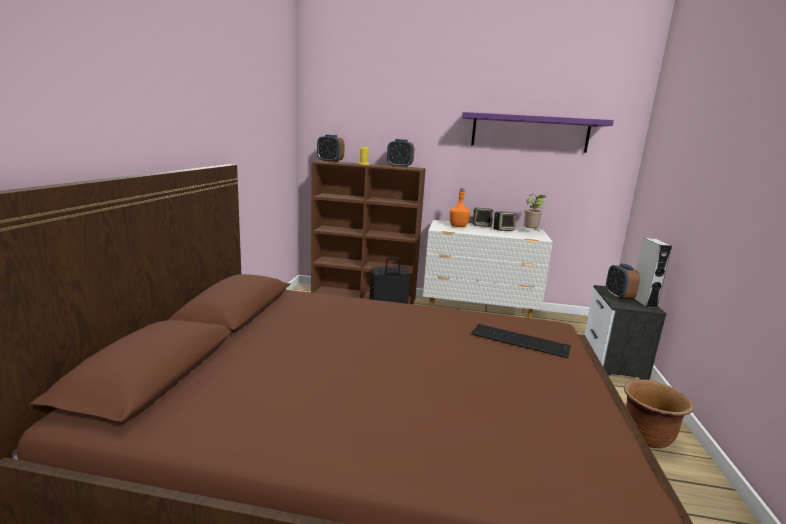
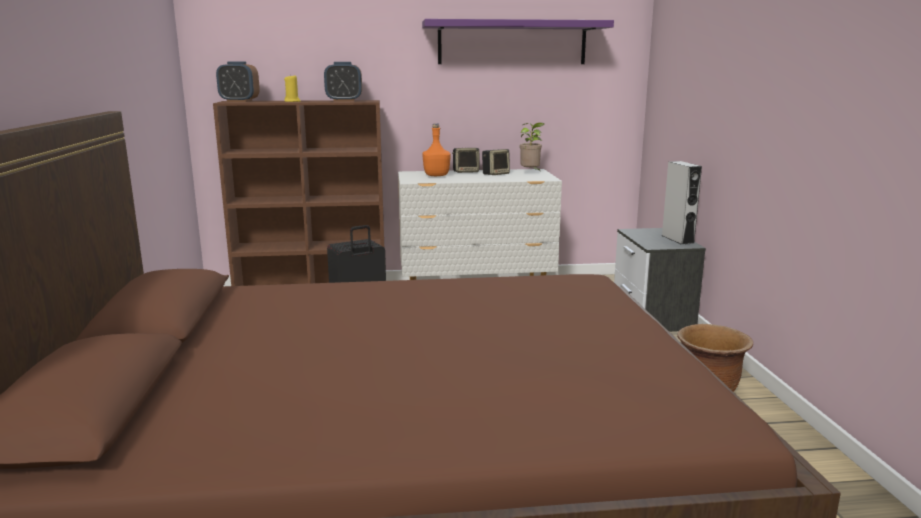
camera: 15 degrees left, 0 degrees up
keyboard [472,324,571,358] -> none
alarm clock [606,264,640,300] -> none

